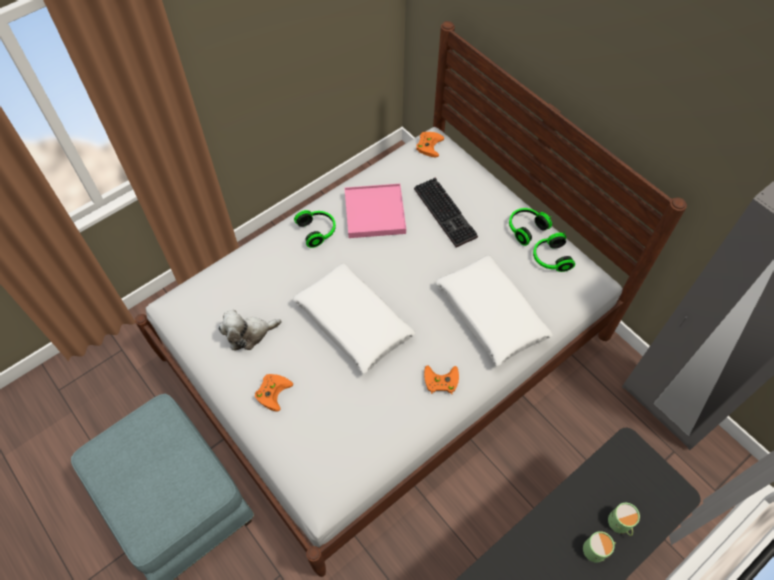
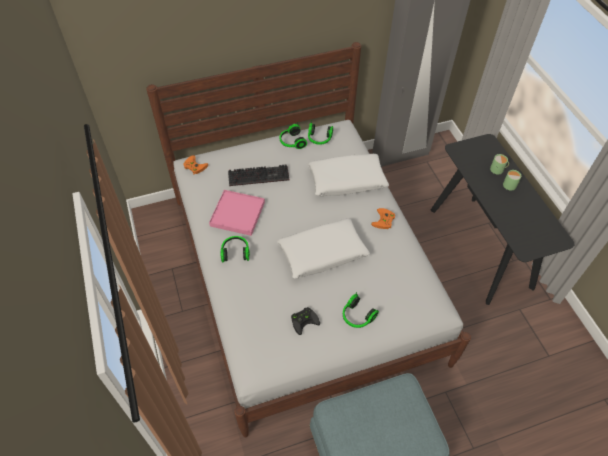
camera: 70 degrees left, 5 degrees down
plush toy [218,310,282,350] -> black game controller [291,307,320,335]
orange game controller [255,374,293,412] -> headphones [343,292,379,328]

